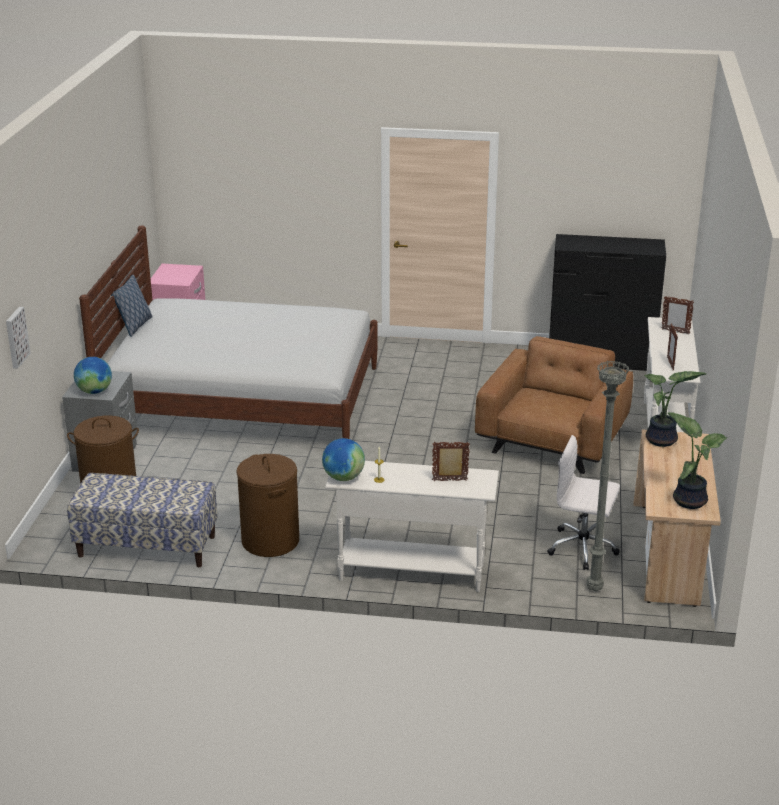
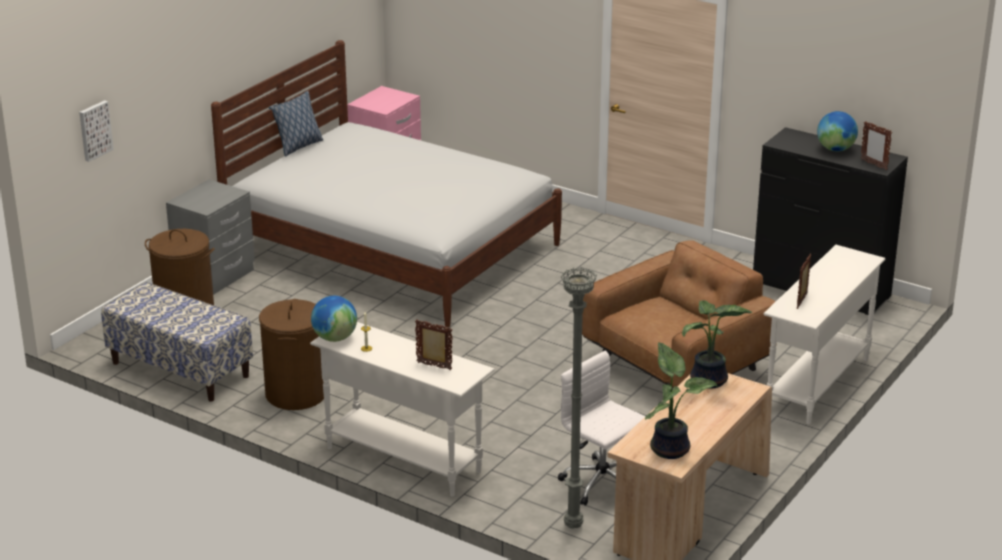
camera: 25 degrees right, 0 degrees up
globe [74,357,112,394] -> globe moved to [817,111,858,151]
picture frame [661,296,694,334] -> picture frame moved to [861,121,892,170]

